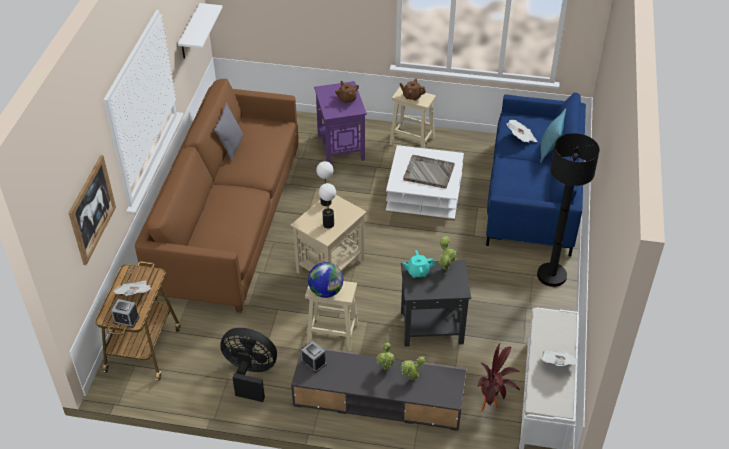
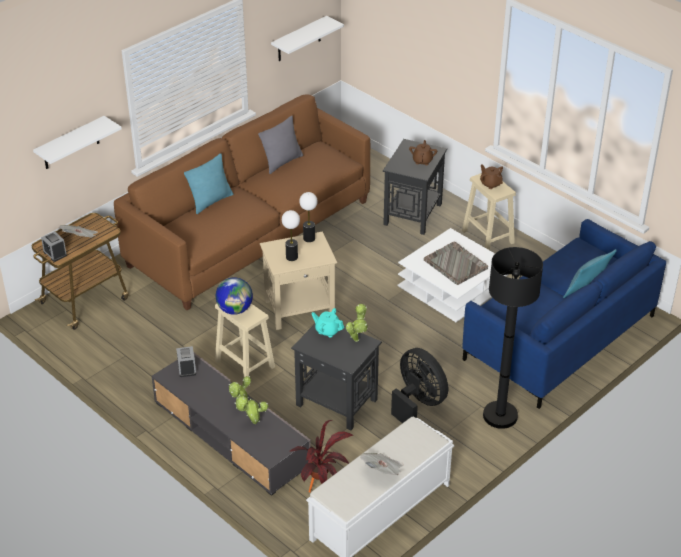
camera: 35 degrees right, 5 degrees down
picture [69,155,116,265] -> white shelf [33,116,122,169]
black fan [220,328,277,402] -> black fan moved to [391,348,448,423]
purple side table [314,81,367,163] -> black side table [383,139,447,235]
newspaper [506,120,537,143] -> none
none -> turquoise pillow [184,153,233,214]

